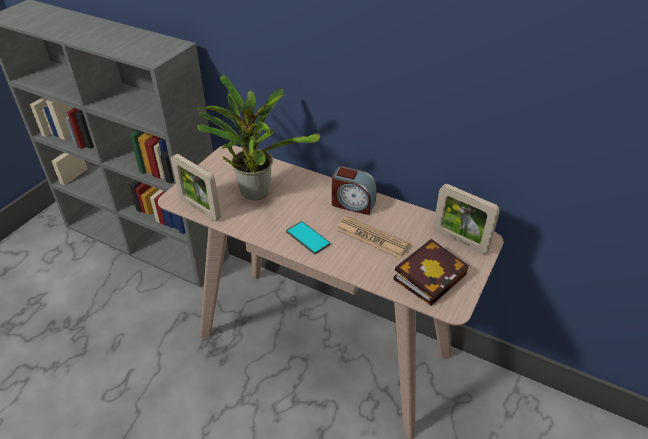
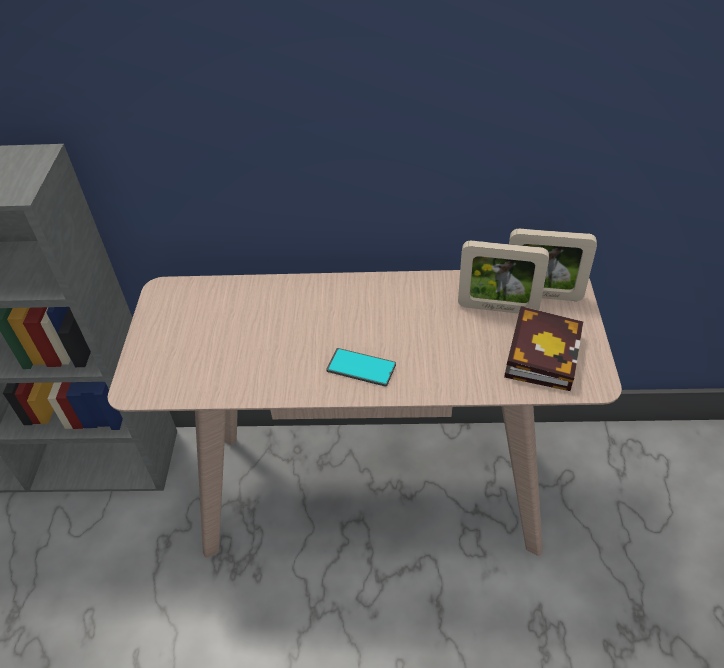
camera: 25 degrees left, 5 degrees up
picture frame [171,154,221,221] -> picture frame moved to [458,241,549,314]
potted plant [197,75,320,200] -> none
alarm clock [332,166,377,215] -> none
newspaper [336,216,410,259] -> none

